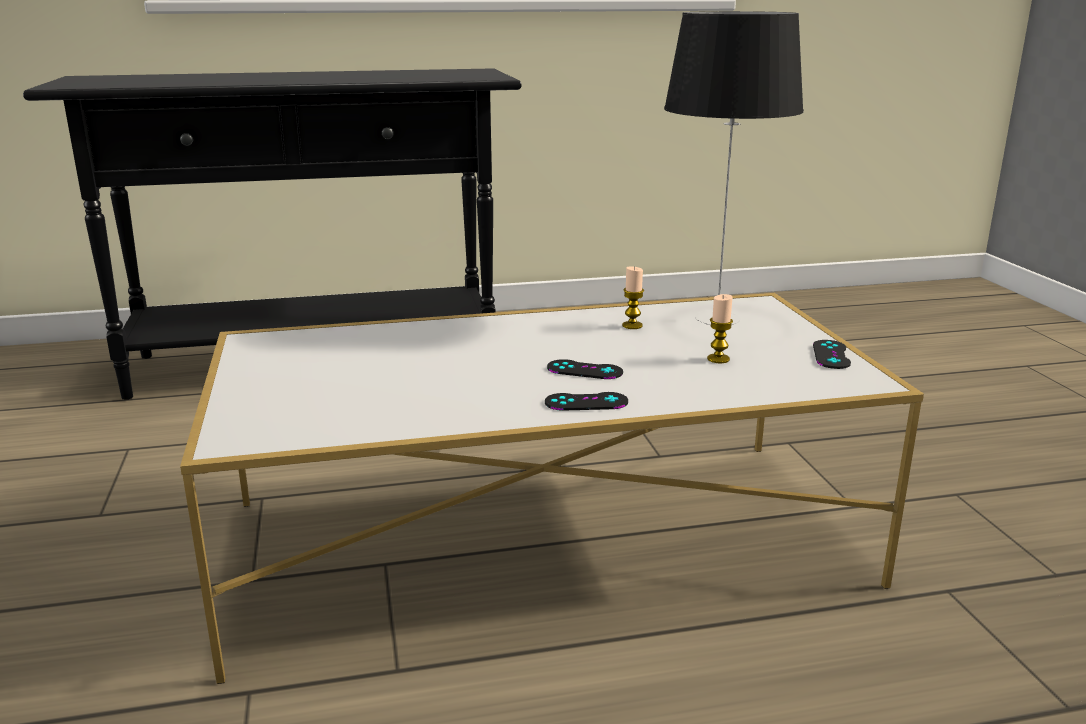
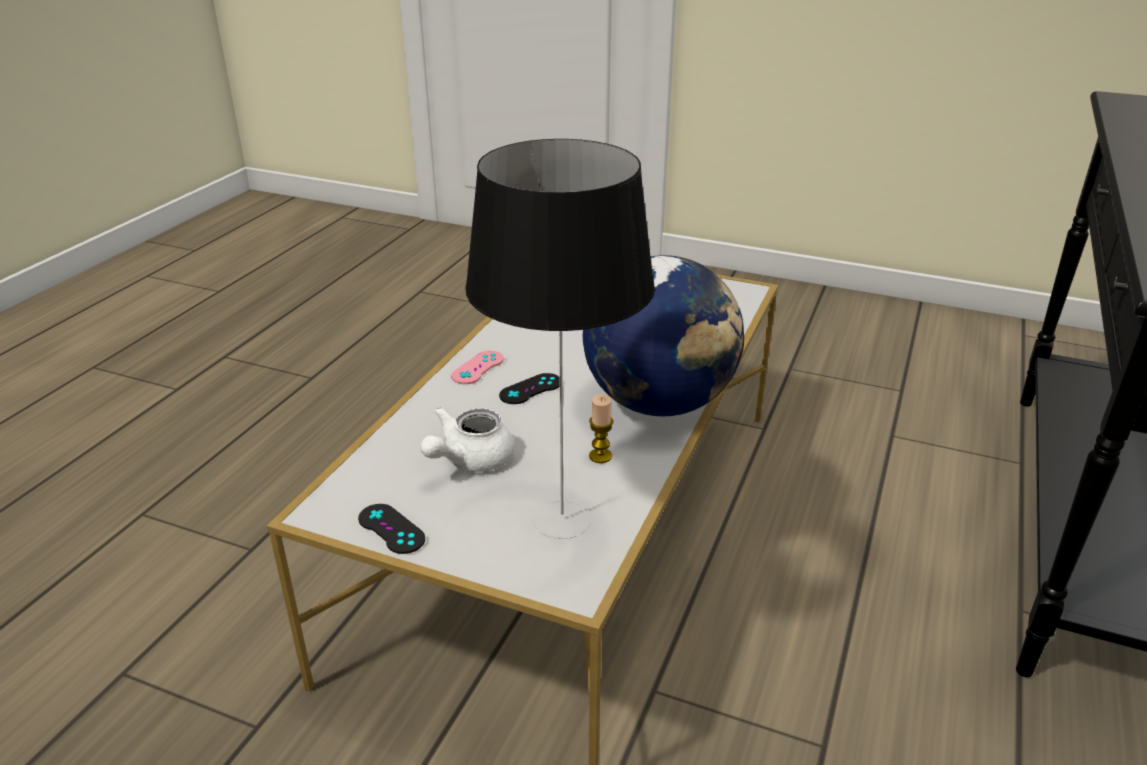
camera: 125 degrees right, 10 degrees up
black game controller [545,392,628,411] -> pink game controller [451,351,504,384]
candle [707,294,733,363] -> white teapot [420,407,515,472]
none -> globe [583,255,744,417]

